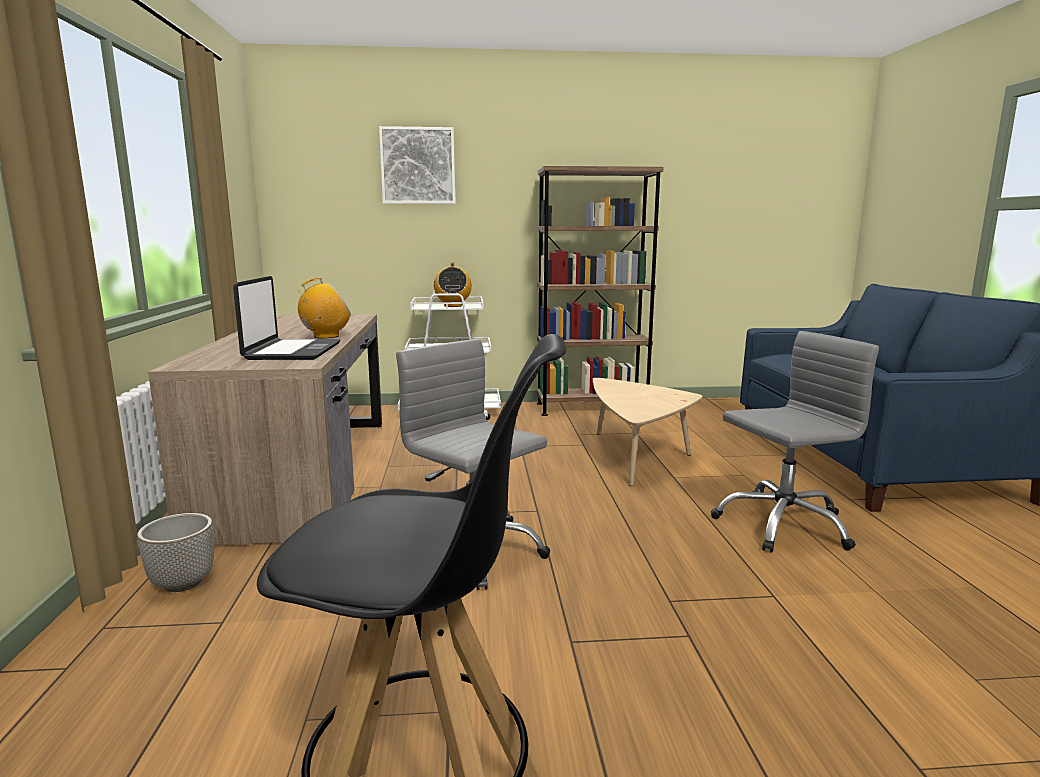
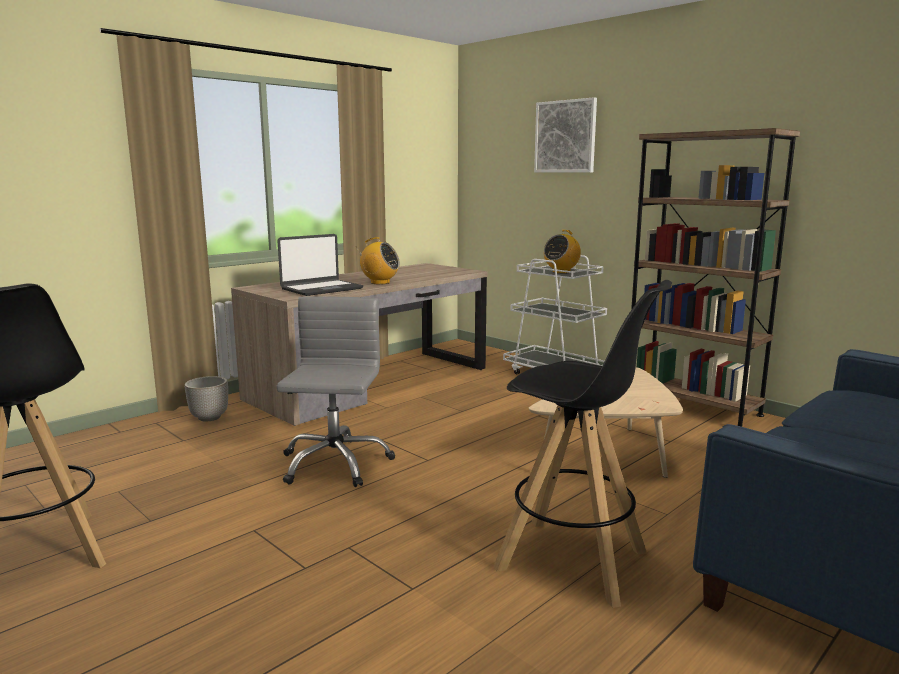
camera: 50 degrees right, 0 degrees up
grey office chair [711,331,879,553] -> black stool [493,280,672,608]

